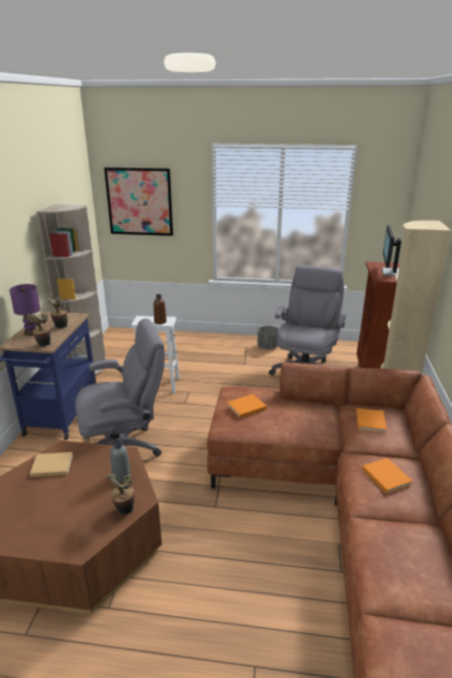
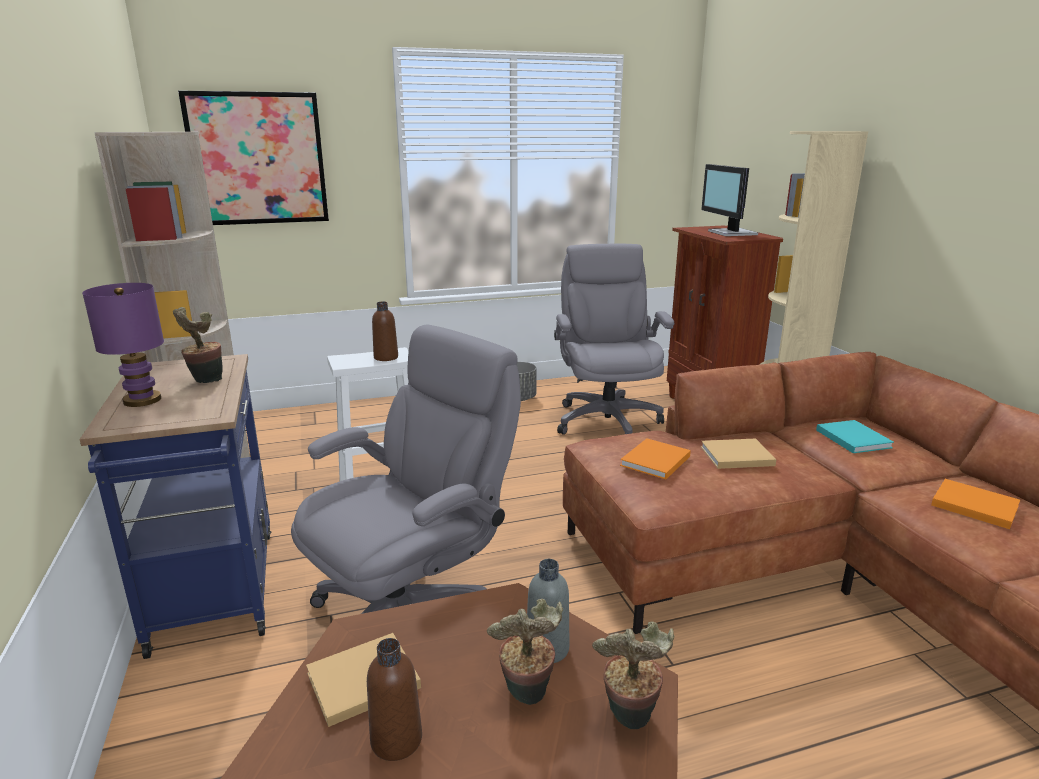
camera: 25 degrees left, 5 degrees down
potted plant [27,313,51,347] -> potted plant moved to [487,599,563,705]
orange book [356,408,387,433] -> turquoise book [816,420,894,453]
none -> brown bottle [367,638,422,761]
none -> beige book [701,439,776,469]

